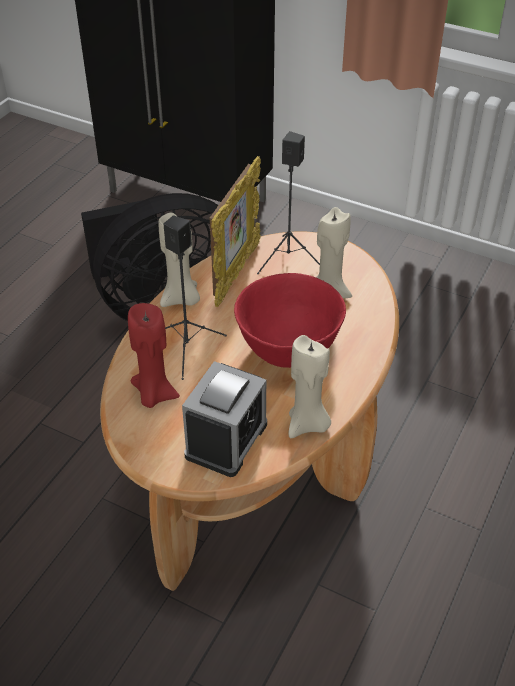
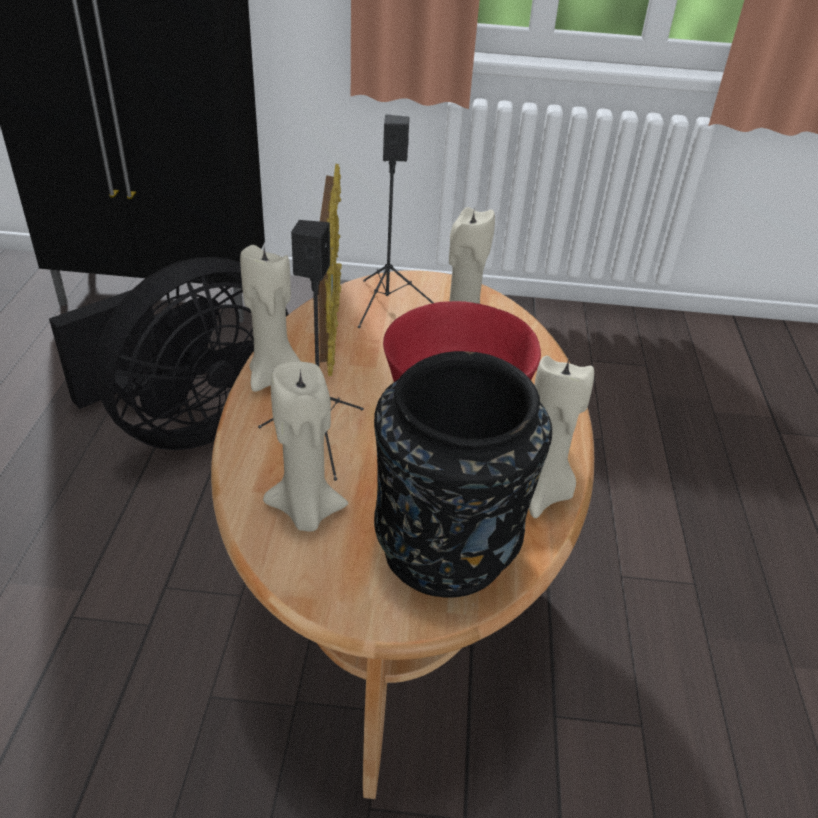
camera: 25 degrees left, 5 degrees down
red candle [128,303,180,408] -> beige candle [263,361,348,532]
alarm clock [182,361,267,477] -> black vase [374,351,552,597]

